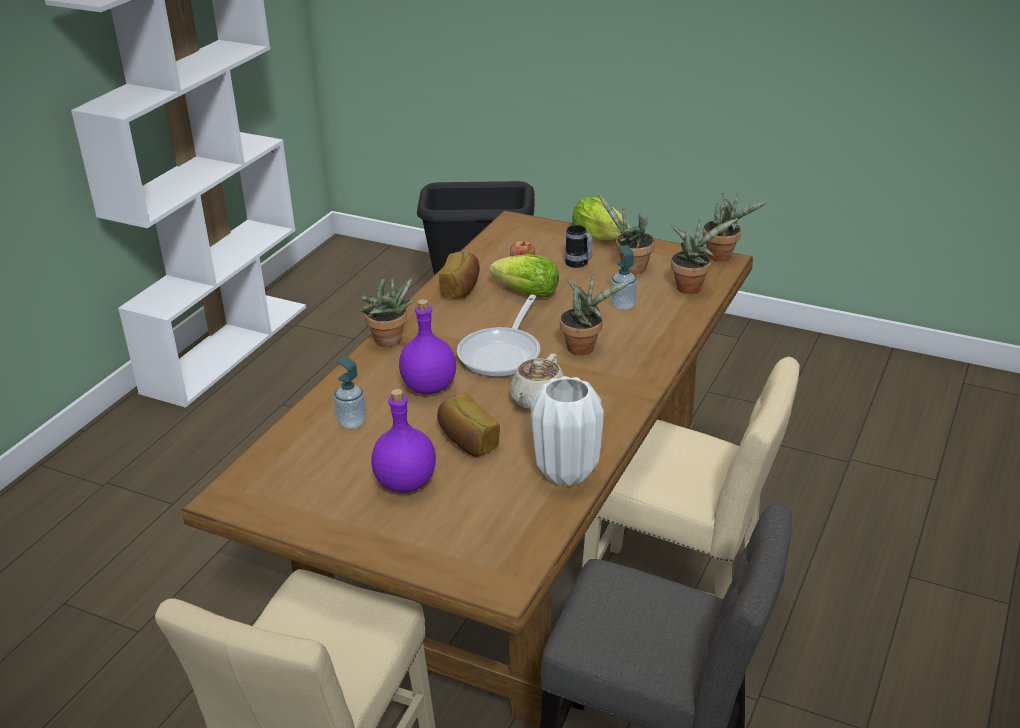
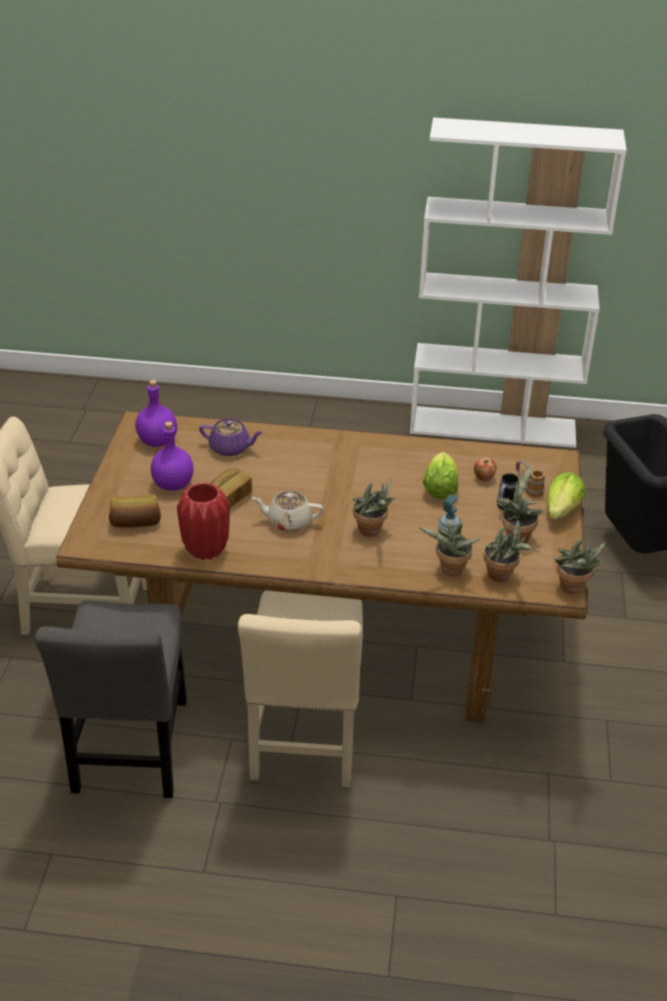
camera: 70 degrees right, 5 degrees up
soap dispenser [334,356,366,429] -> purple teapot [199,419,263,456]
potted plant [360,277,415,347] -> potted plant moved to [419,523,480,576]
purple bottle [399,299,456,394] -> purple bottle moved to [135,380,177,447]
bread [439,252,480,298] -> bread moved to [109,495,161,528]
frying pan [457,295,541,377] -> none
white vase [531,376,604,486] -> red vase [177,482,230,560]
none -> mug [516,461,546,498]

